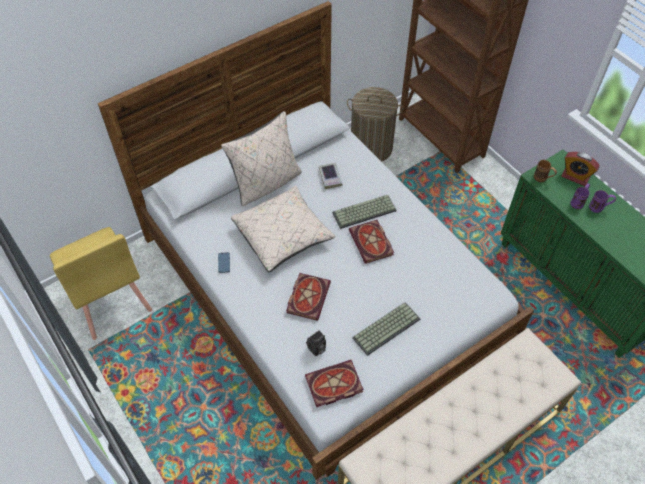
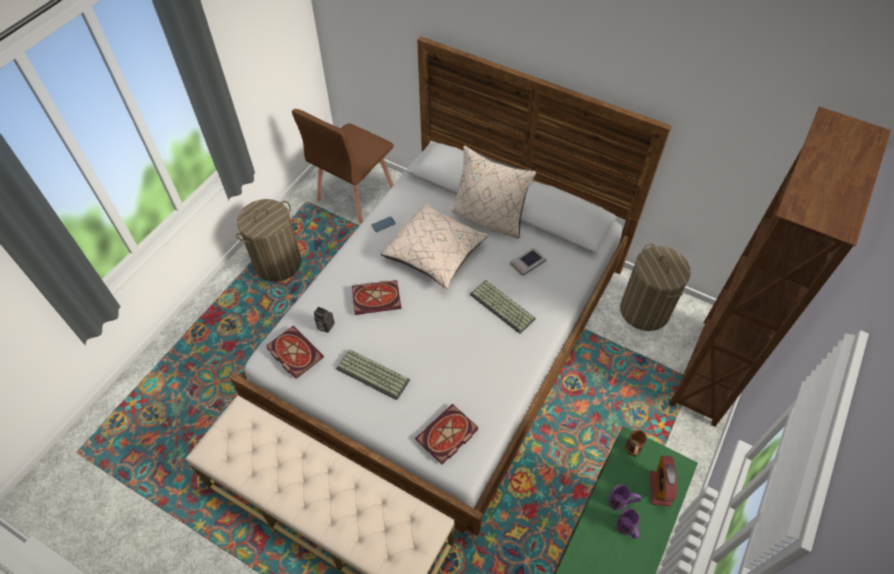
camera: 65 degrees right, 0 degrees up
yellow chair [50,227,152,340] -> brown chair [292,109,394,223]
book [349,220,394,264] -> book moved to [415,404,479,464]
none -> laundry basket [236,199,301,282]

